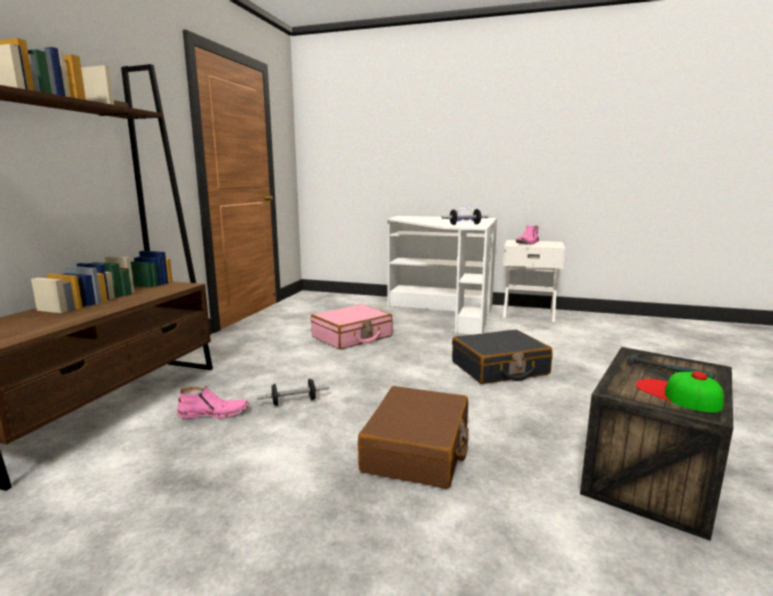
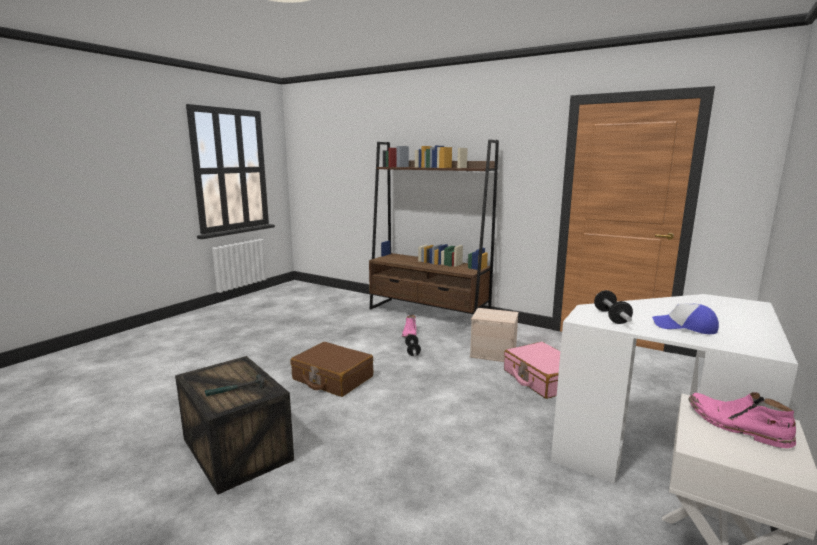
camera: 105 degrees right, 0 degrees up
black suitcase [452,329,552,384] -> none
cap [636,371,724,412] -> none
none -> beige storage box [470,308,519,362]

